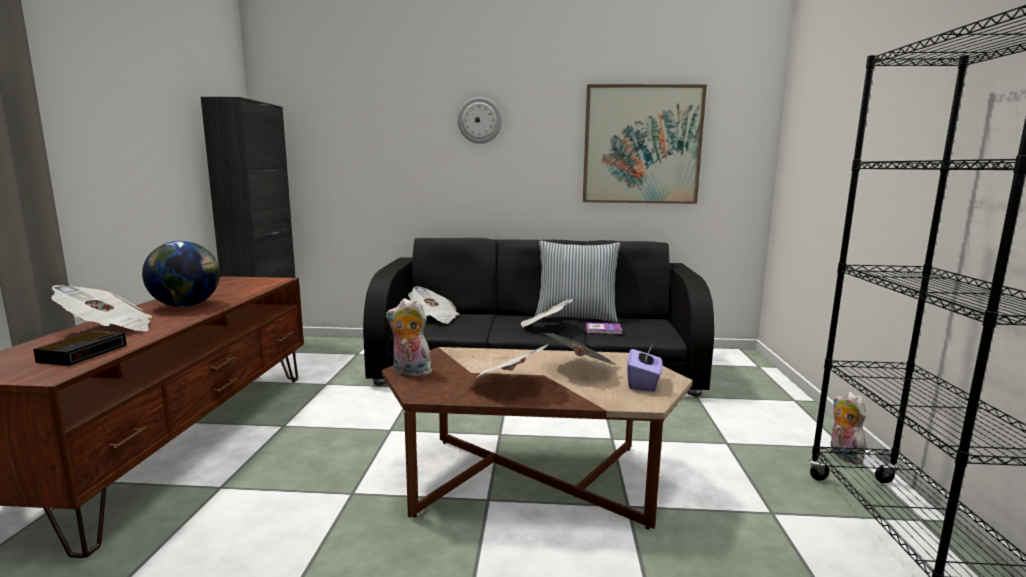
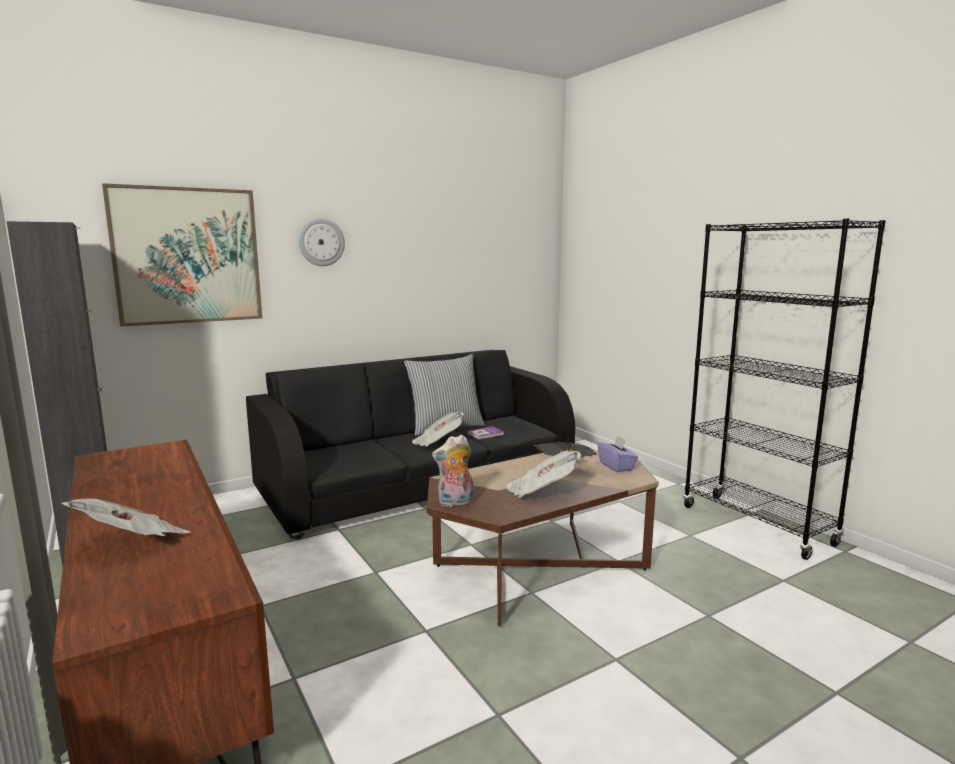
camera: 35 degrees left, 0 degrees up
alarm clock [33,331,127,366] -> none
globe [142,241,220,307] -> none
newspaper [408,286,459,324] -> none
picture [583,84,707,204] -> picture moved to [102,183,262,327]
plush toy [830,392,866,464] -> none

